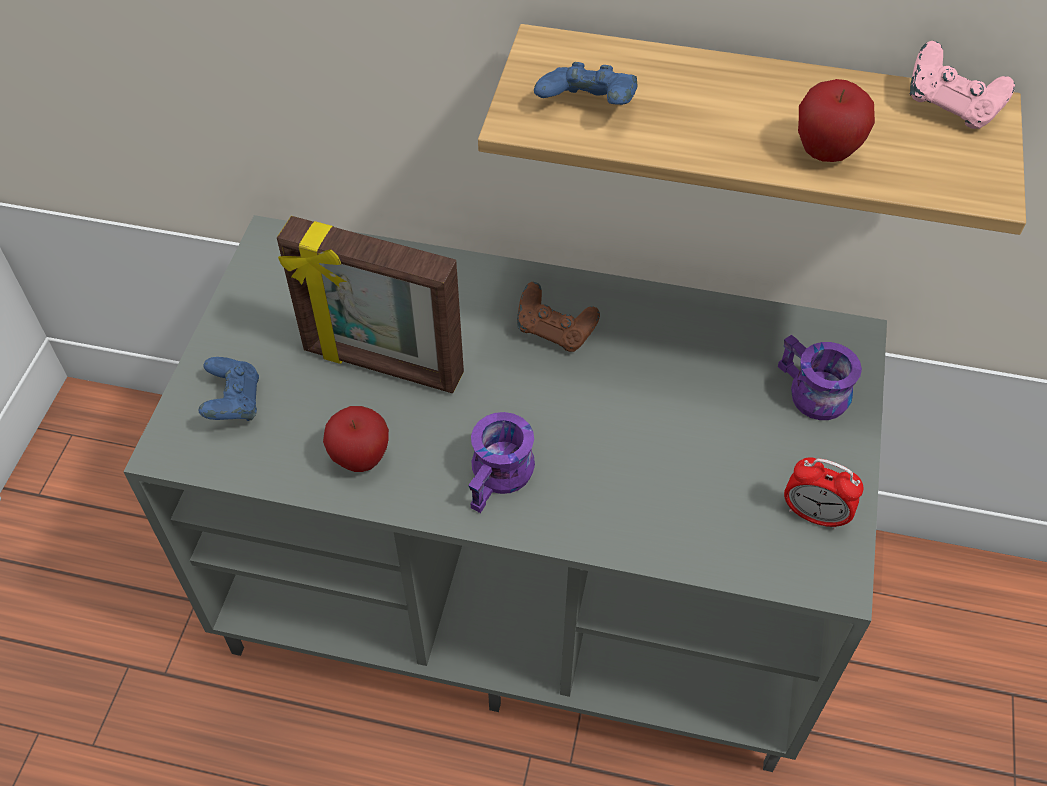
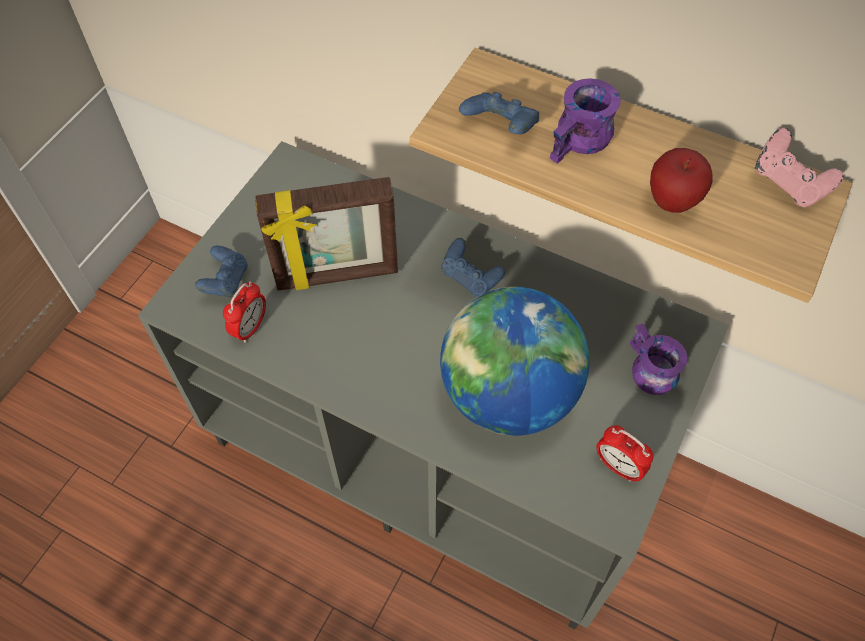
camera: 15 degrees right, 5 degrees up
picture frame [277,216,464,393] -> picture frame turned 45 degrees counterclockwise [255,177,398,291]
apple [323,406,389,472] -> none
purple mug [468,412,535,513] -> purple mug moved to [550,78,621,164]
brown game controller [517,282,600,352] -> blue game controller [441,238,505,297]
none -> alarm clock [223,281,266,343]
none -> globe [440,287,590,436]

